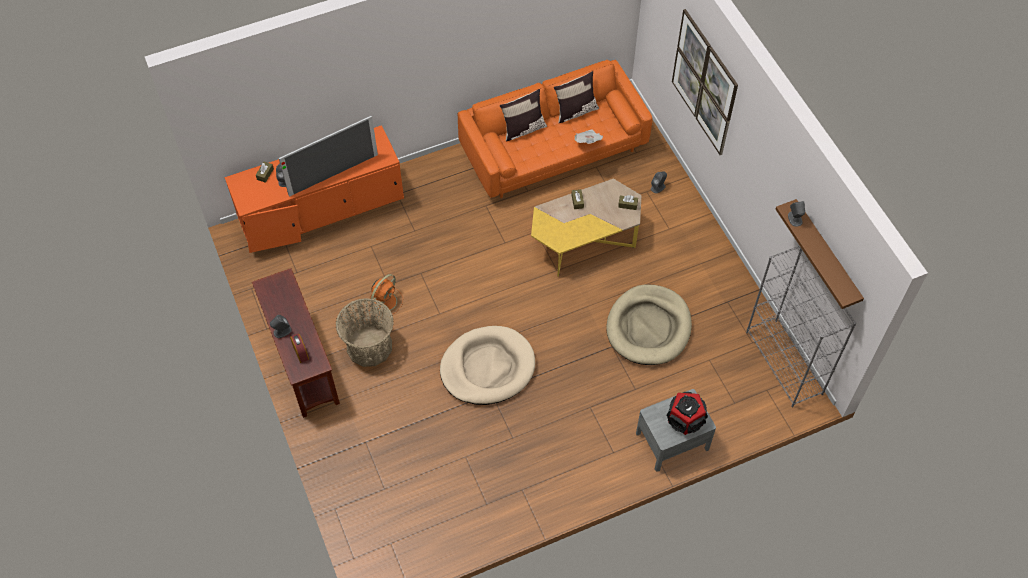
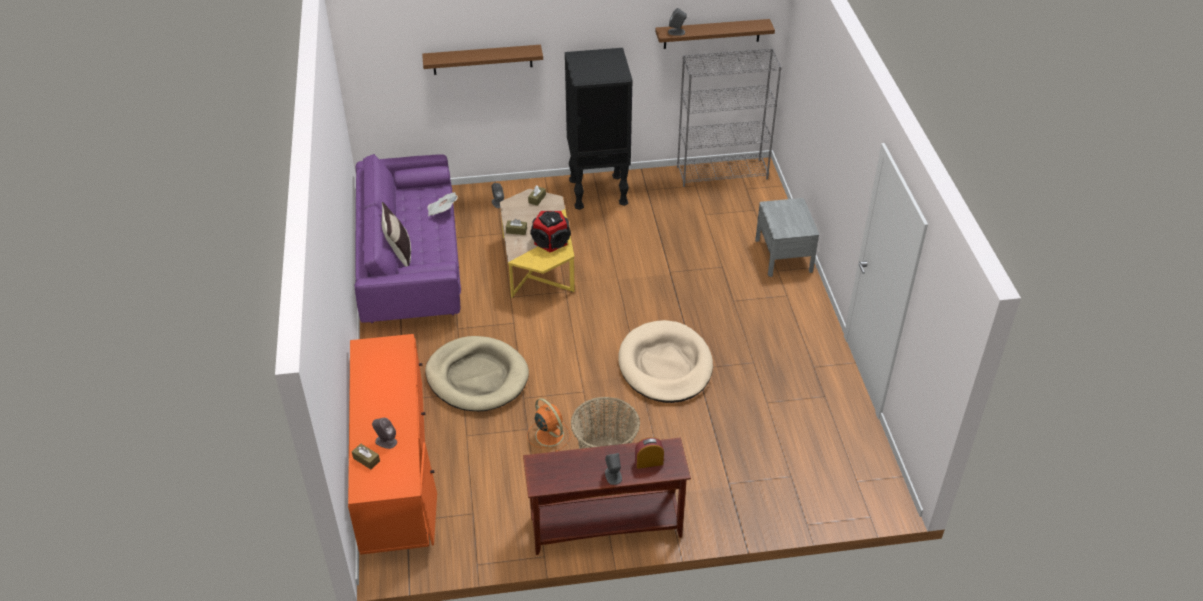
camera: 75 degrees left, 15 degrees down
television [279,116,378,197] -> none
orange sofa [458,60,652,198] -> purple sofa [355,154,461,323]
pillow [554,71,599,123] -> none
beige dog bed [606,284,692,365] -> beige dog bed moved to [425,336,529,411]
speaker [667,392,708,435] -> speaker moved to [530,211,571,252]
picture [672,9,738,155] -> brown shelf [422,45,543,75]
none -> black cabinet [565,48,632,210]

